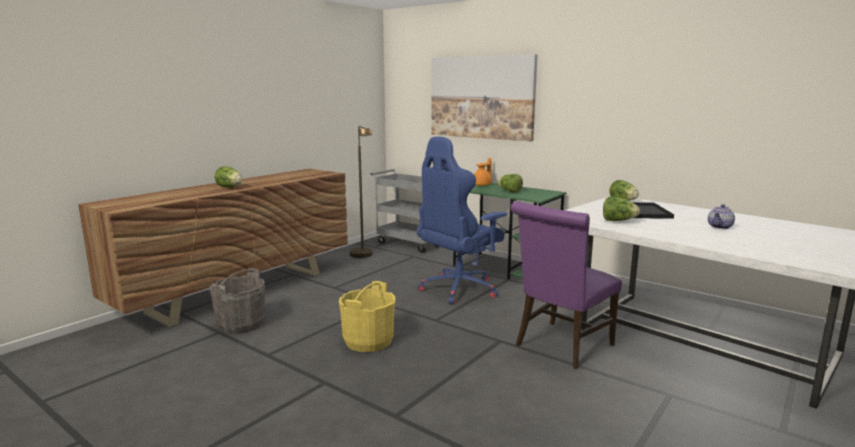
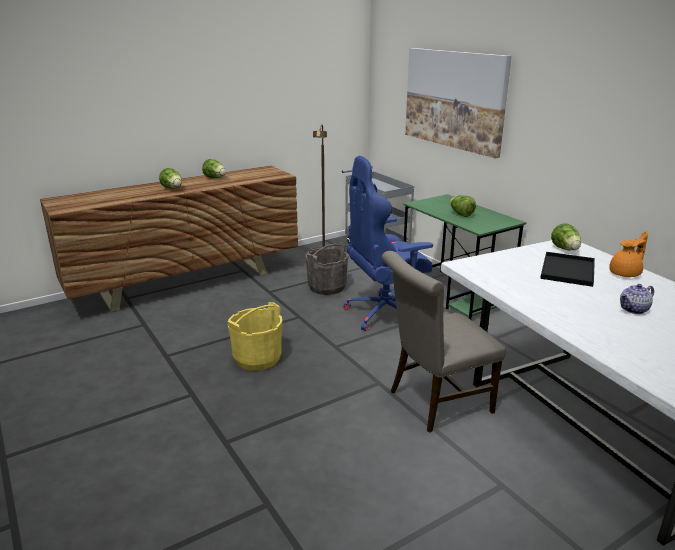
camera: 20 degrees right, 10 degrees up
grey bucket [209,268,265,334] -> grey bucket moved to [305,242,348,295]
orange teapot [474,158,492,186] -> orange teapot moved to [609,231,648,277]
purple chair [511,201,622,369] -> beige chair [382,251,506,433]
lettuce [603,197,640,221] -> lettuce moved to [202,159,226,178]

